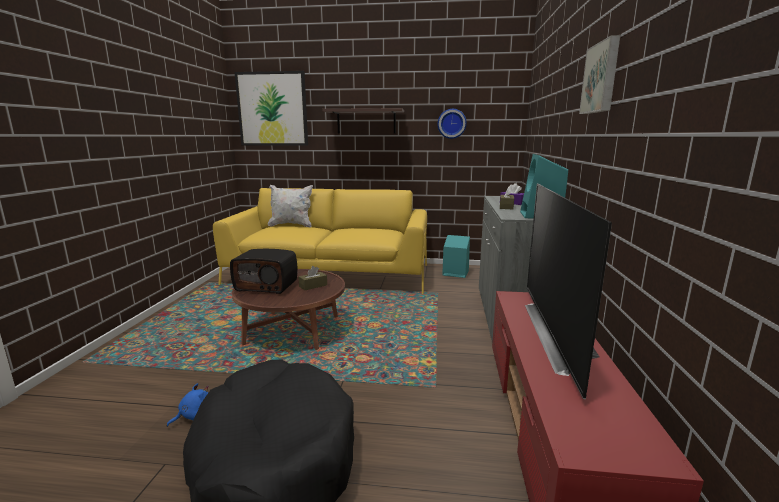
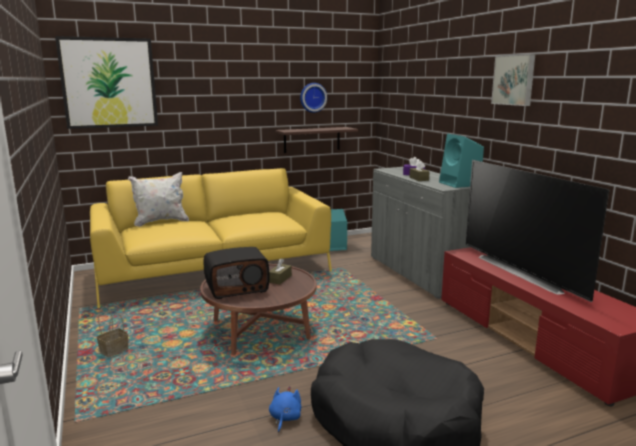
camera: 30 degrees left, 0 degrees up
shelf [322,108,404,134] -> shelf moved to [275,127,358,153]
none -> basket [97,307,129,357]

